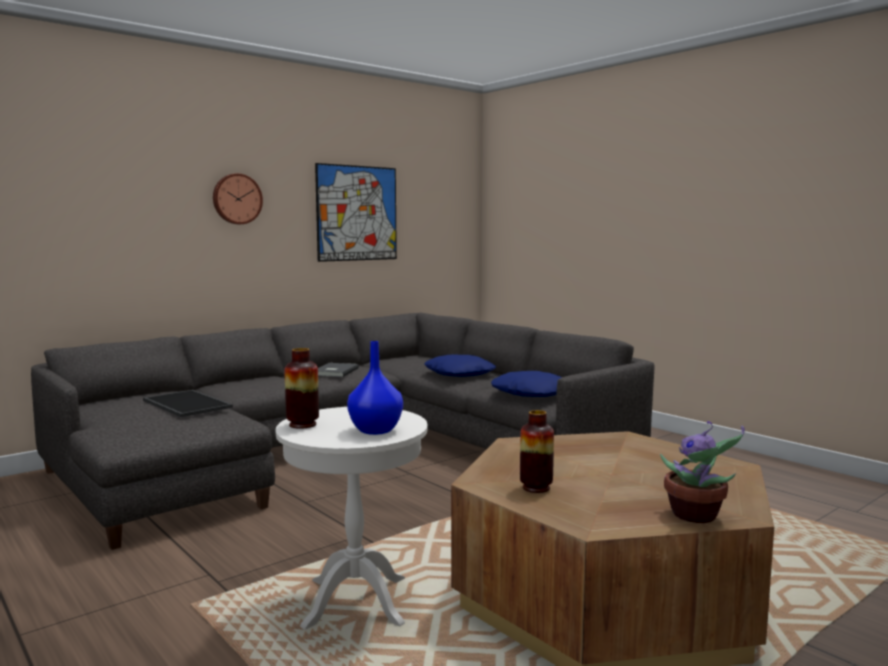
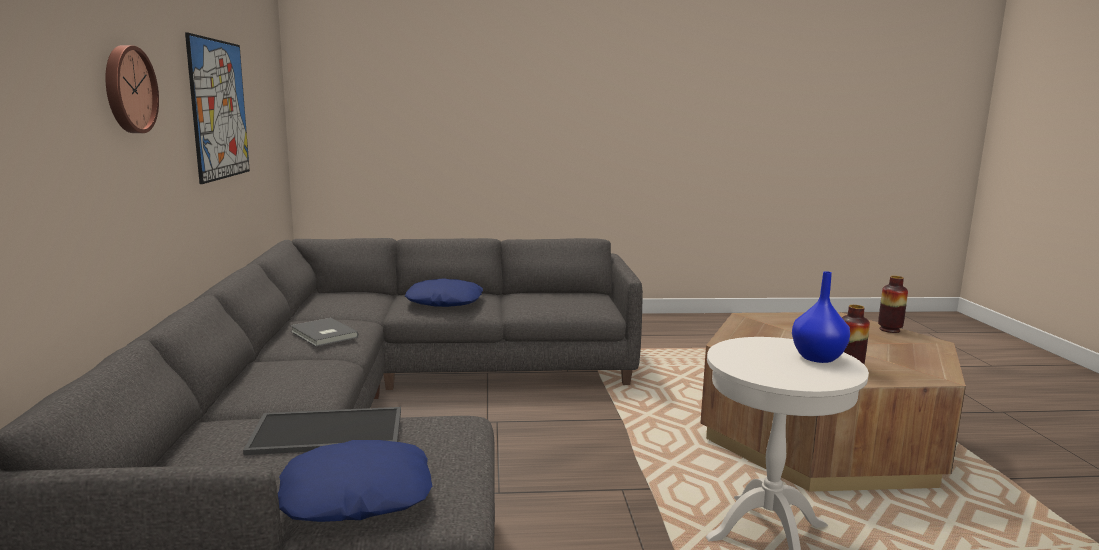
camera: 55 degrees left, 5 degrees up
vase [285,348,319,429] -> vase moved to [878,276,908,333]
blue pillow [491,371,562,397] -> blue pillow moved to [278,440,432,522]
potted plant [660,421,745,523] -> none

